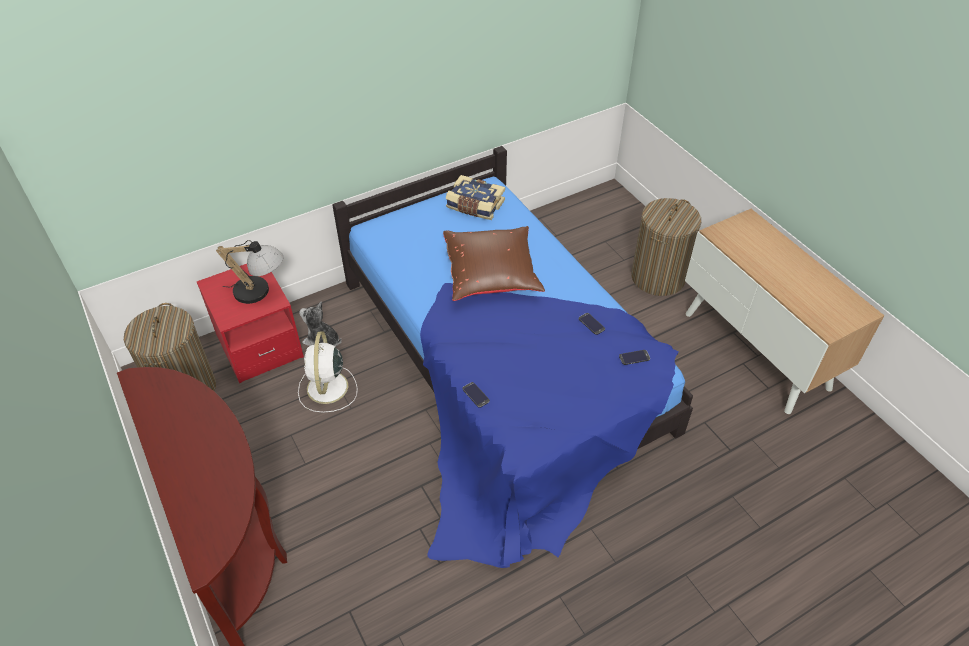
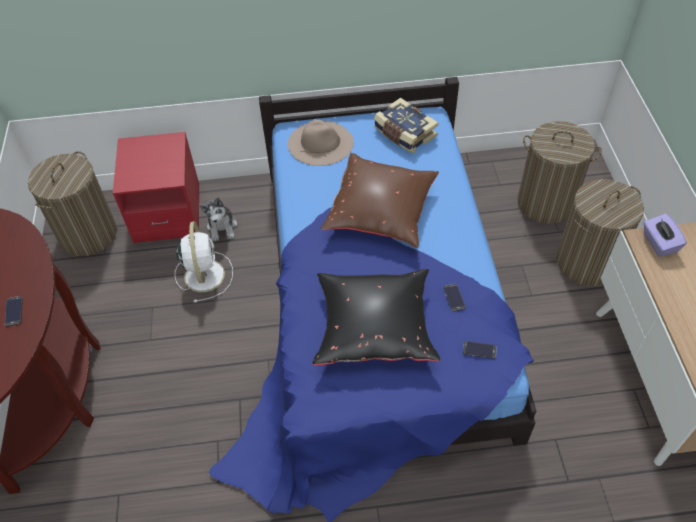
camera: 25 degrees right, 5 degrees up
table lamp [216,240,283,304] -> none
white fan [298,332,358,413] -> white fan turned 150 degrees clockwise [175,221,233,303]
plush toy [299,301,342,347] -> plush toy turned 150 degrees counterclockwise [199,197,237,241]
phone [462,382,490,408] -> phone moved to [5,296,23,326]
none -> beige hat [288,119,354,166]
none -> black pillow [313,269,441,365]
none -> laundry basket [518,121,602,224]
none -> purple tissue box [644,213,687,257]

